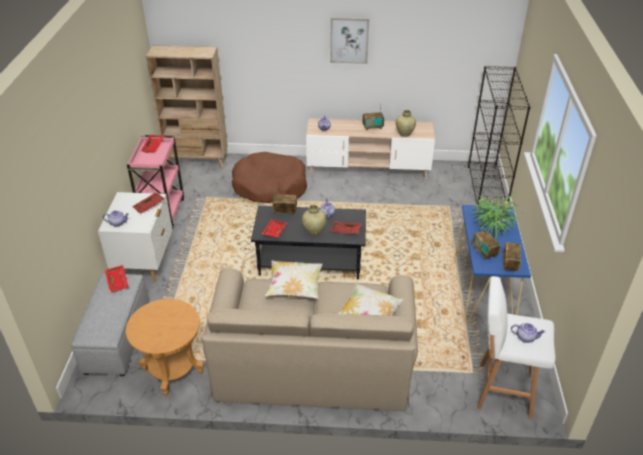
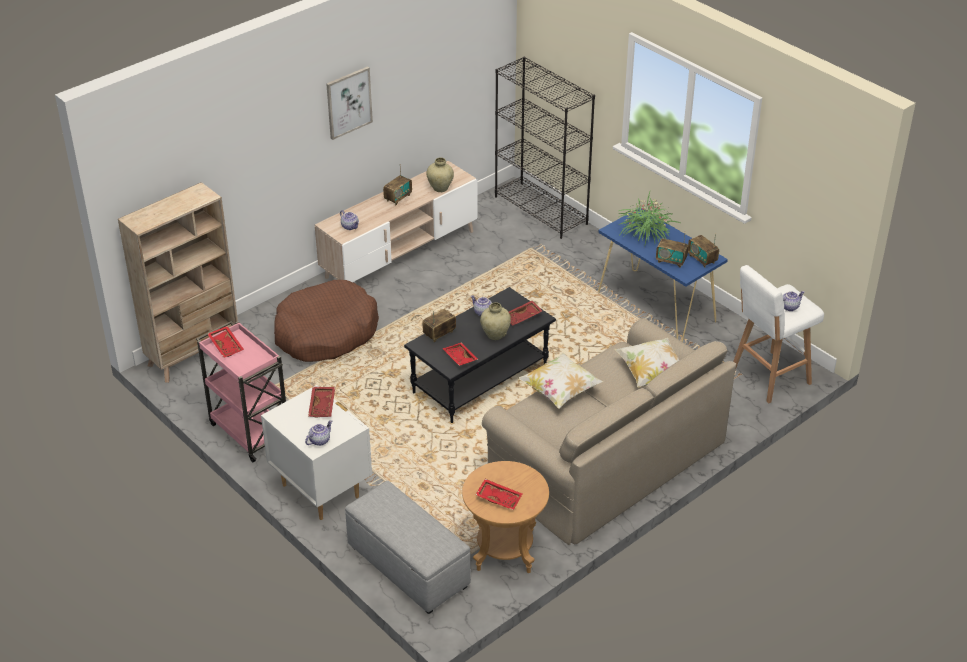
camera: 45 degrees left, 0 degrees up
red tray [105,265,129,293] -> red tray moved to [476,479,522,510]

